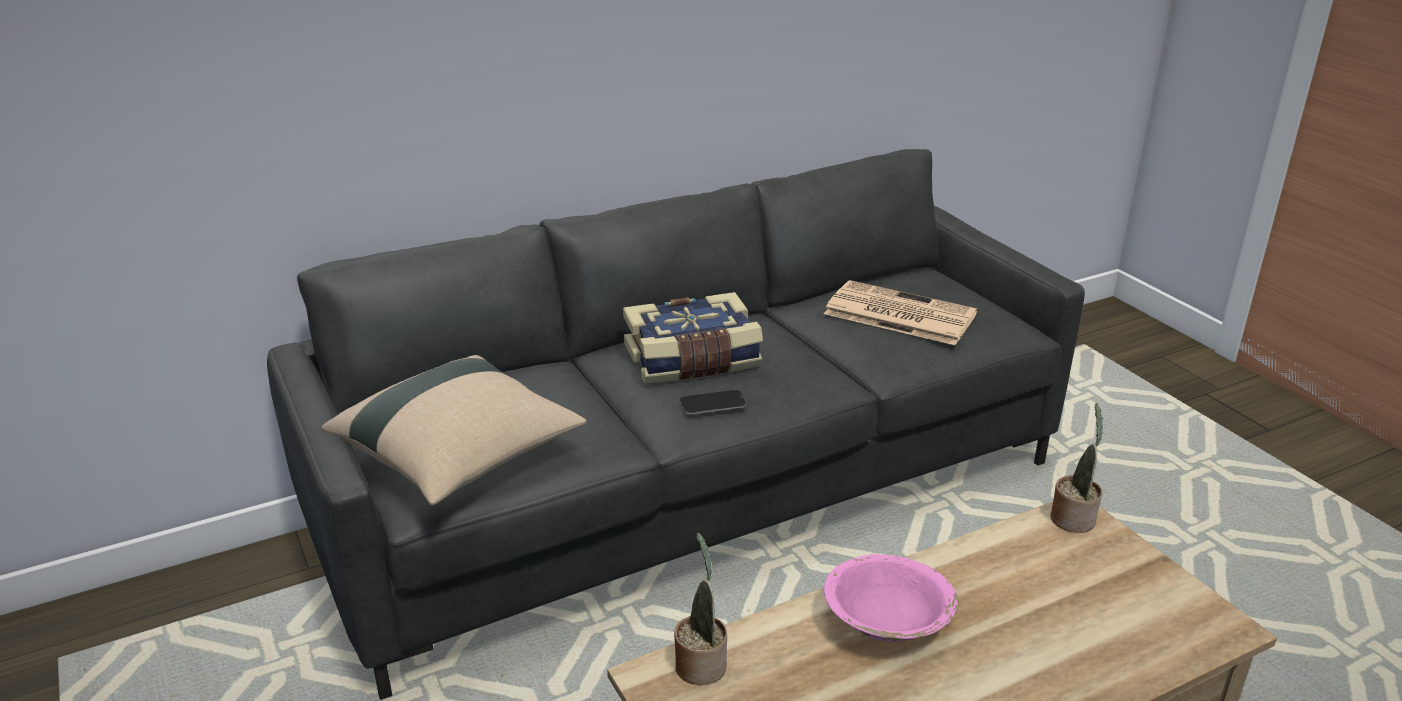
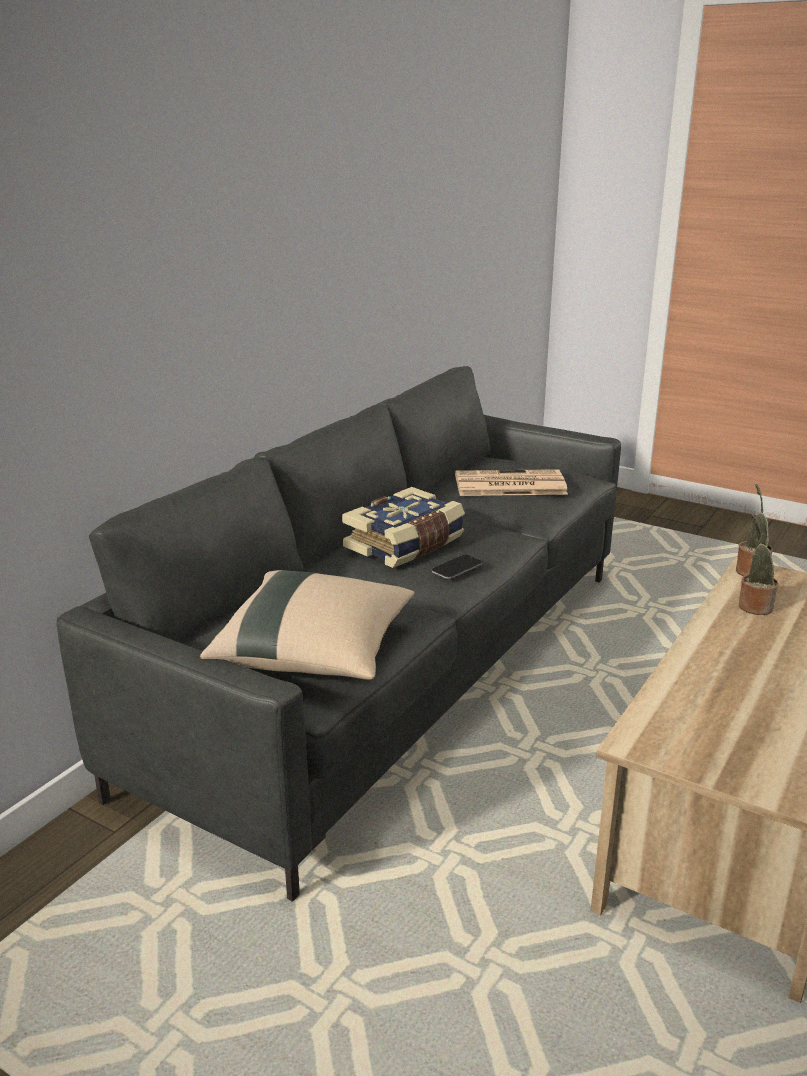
camera: 30 degrees left, 5 degrees down
potted plant [674,533,727,685] -> potted plant moved to [739,515,778,615]
pink bowl [824,554,959,642] -> none

